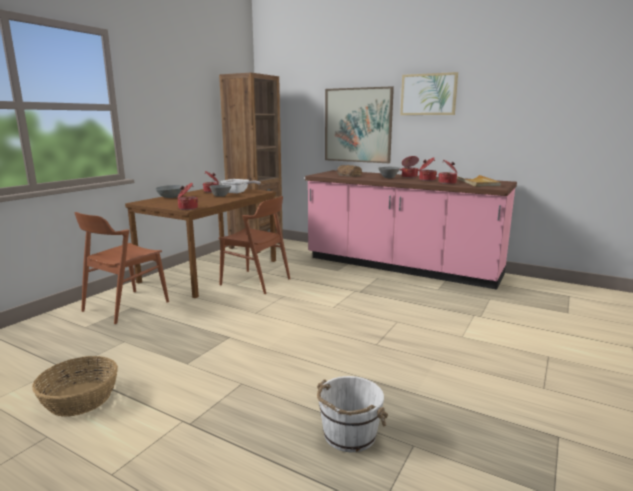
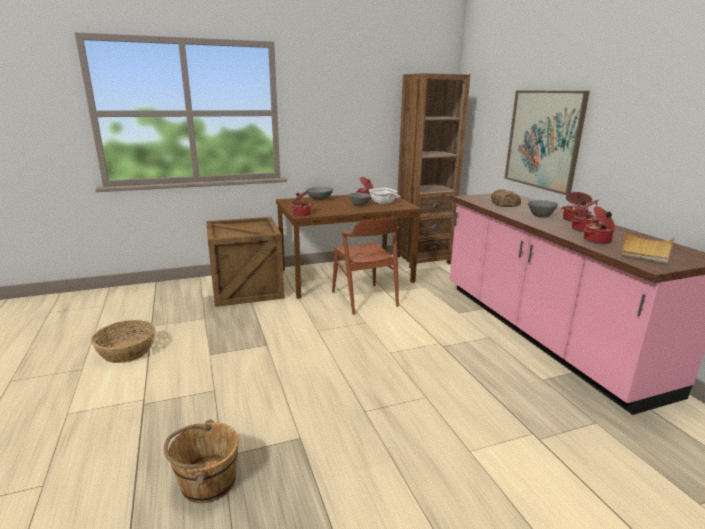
camera: 40 degrees right, 5 degrees up
brown chair [74,212,169,324] -> crate [206,217,285,307]
white bucket [317,376,388,452] -> brown bucket [164,419,239,503]
picture [400,72,458,115] -> none

